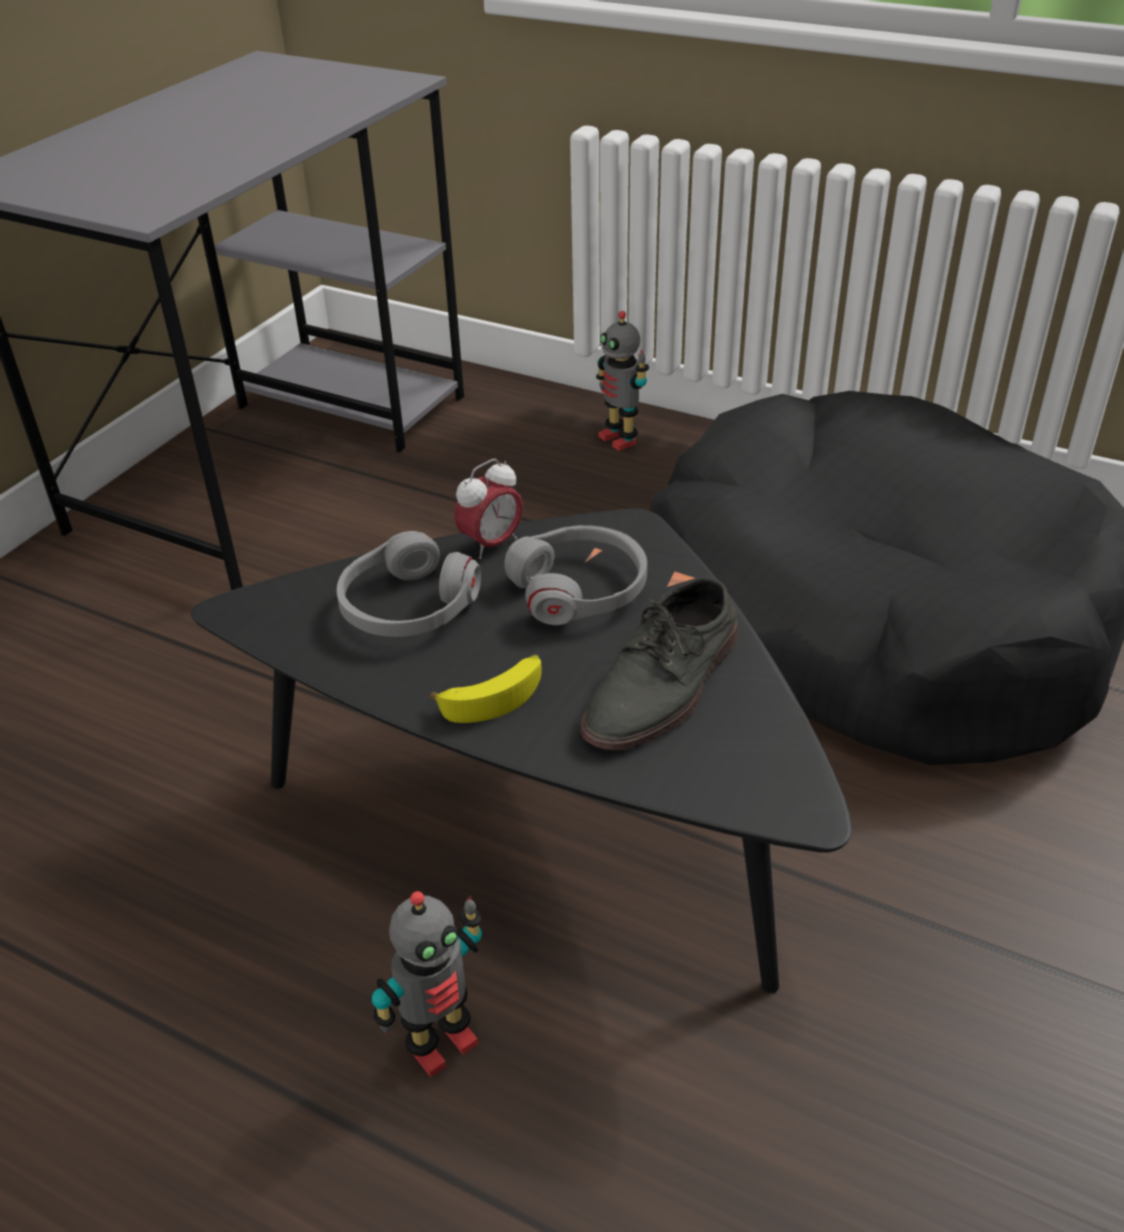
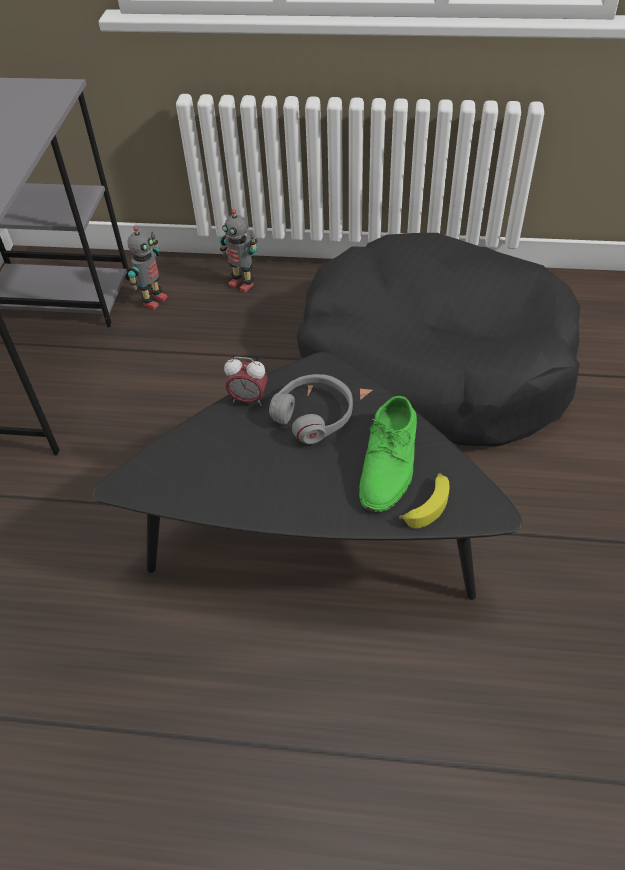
camera: 20 degrees left, 10 degrees up
grey headphones [337,531,481,637] -> none
toy robot [372,891,482,1077] -> toy robot moved to [127,226,168,310]
banana [430,654,542,723] -> banana moved to [399,473,450,529]
alarm clock [454,459,523,559] -> alarm clock turned 75 degrees clockwise [224,357,268,406]
grey shoe [580,577,737,750] -> green shoe [359,396,417,512]

